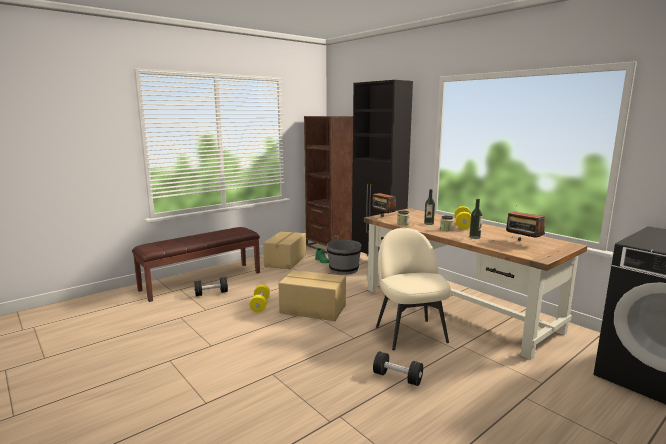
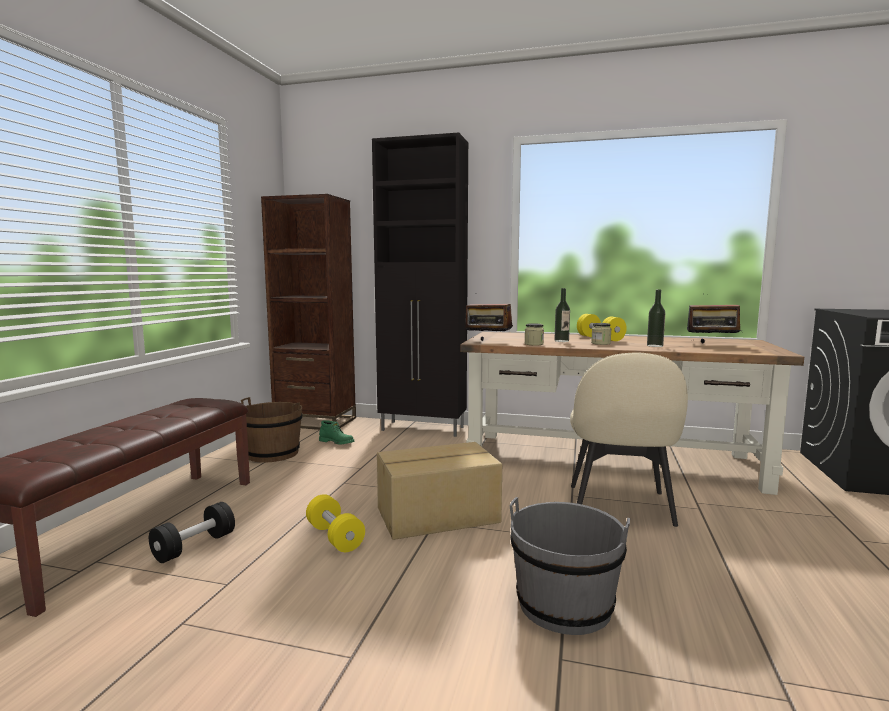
camera: 35 degrees left, 5 degrees down
cardboard box [263,231,306,269] -> brown bucket [241,397,302,463]
grey bucket [327,236,361,275] -> grey bucket moved to [509,497,630,635]
black dumbbell [373,351,423,386] -> none
beige chair [376,228,451,350] -> beige chair turned 120 degrees counterclockwise [570,353,688,527]

